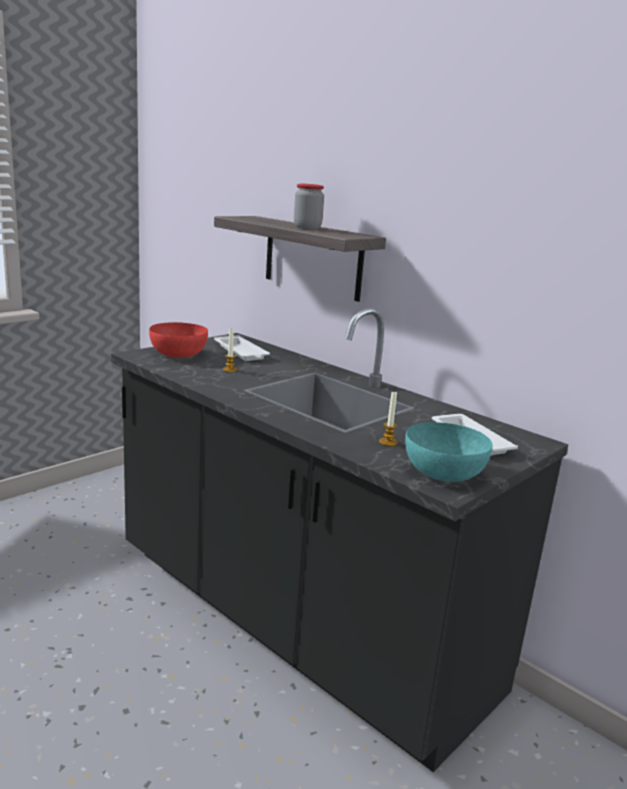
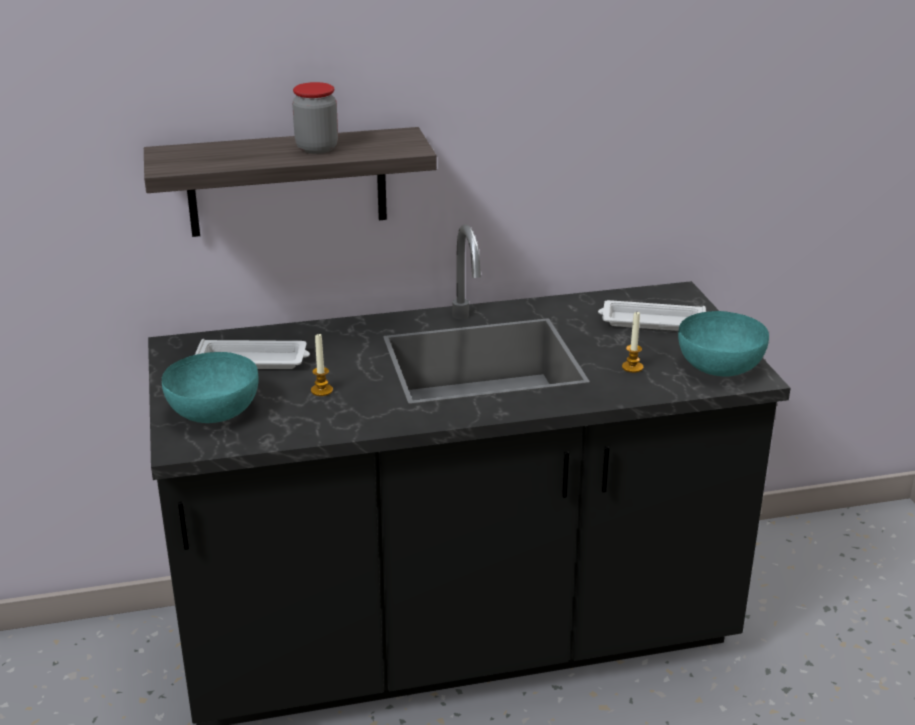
camera: 55 degrees left, 10 degrees up
red bowl [149,322,208,358] -> turquoise bowl [162,352,258,423]

